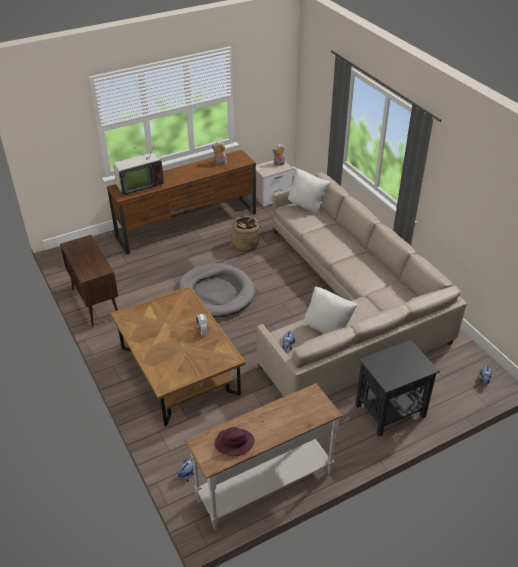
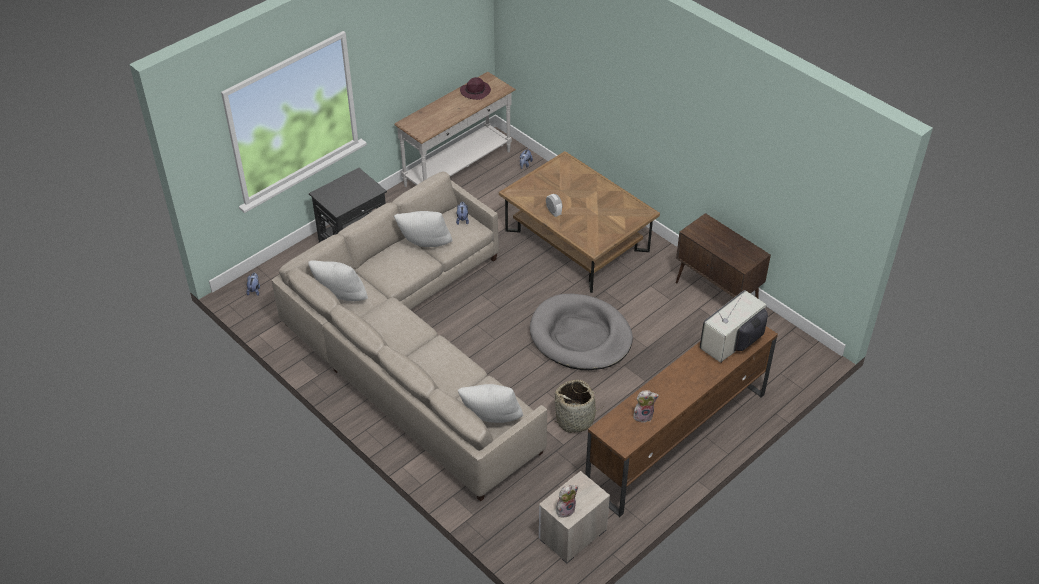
camera: 165 degrees right, 5 degrees up
none -> white pillow [308,260,368,301]

